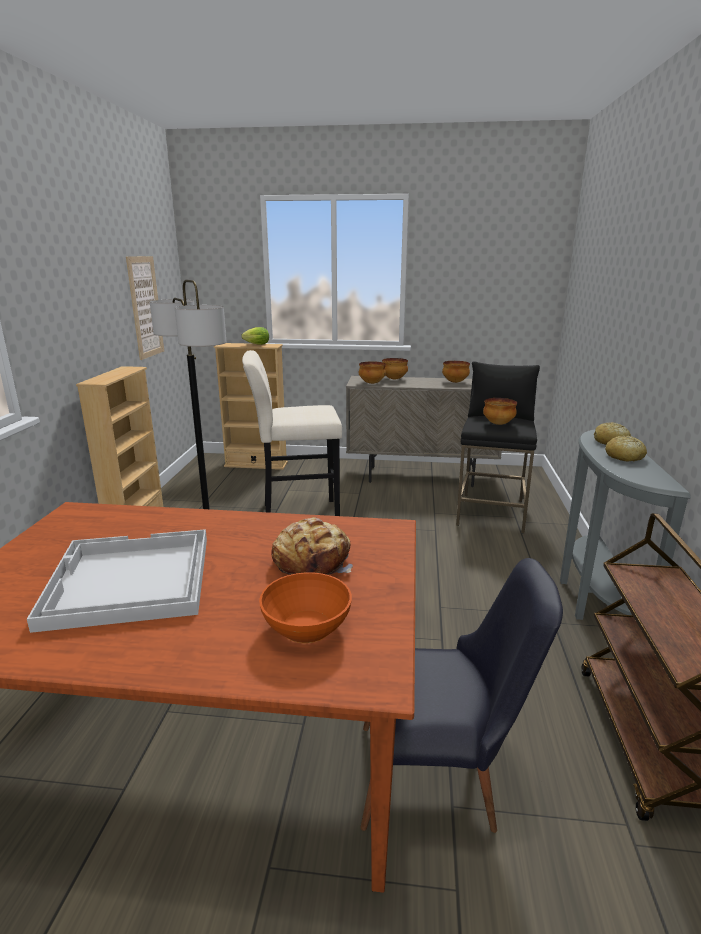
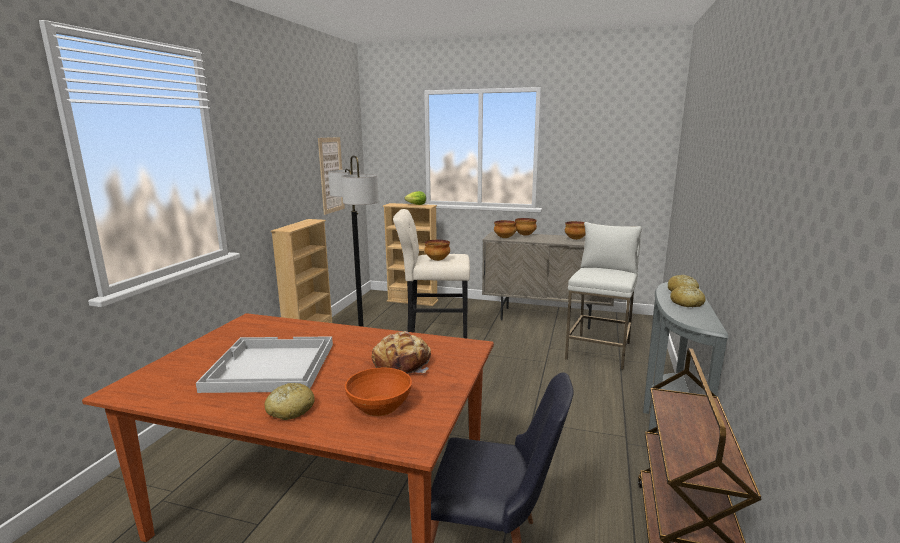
camera: 10 degrees right, 5 degrees down
black stool [456,361,540,534] -> white stool [565,222,642,370]
bowl [483,398,517,425] -> bowl moved to [425,240,450,261]
none -> bread [264,383,315,420]

